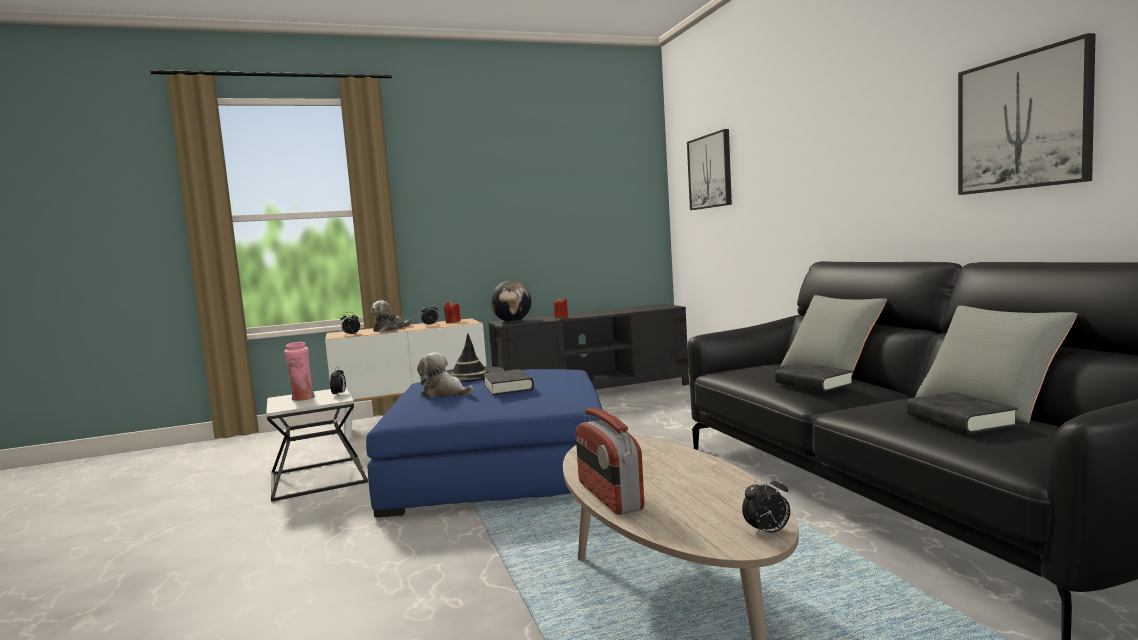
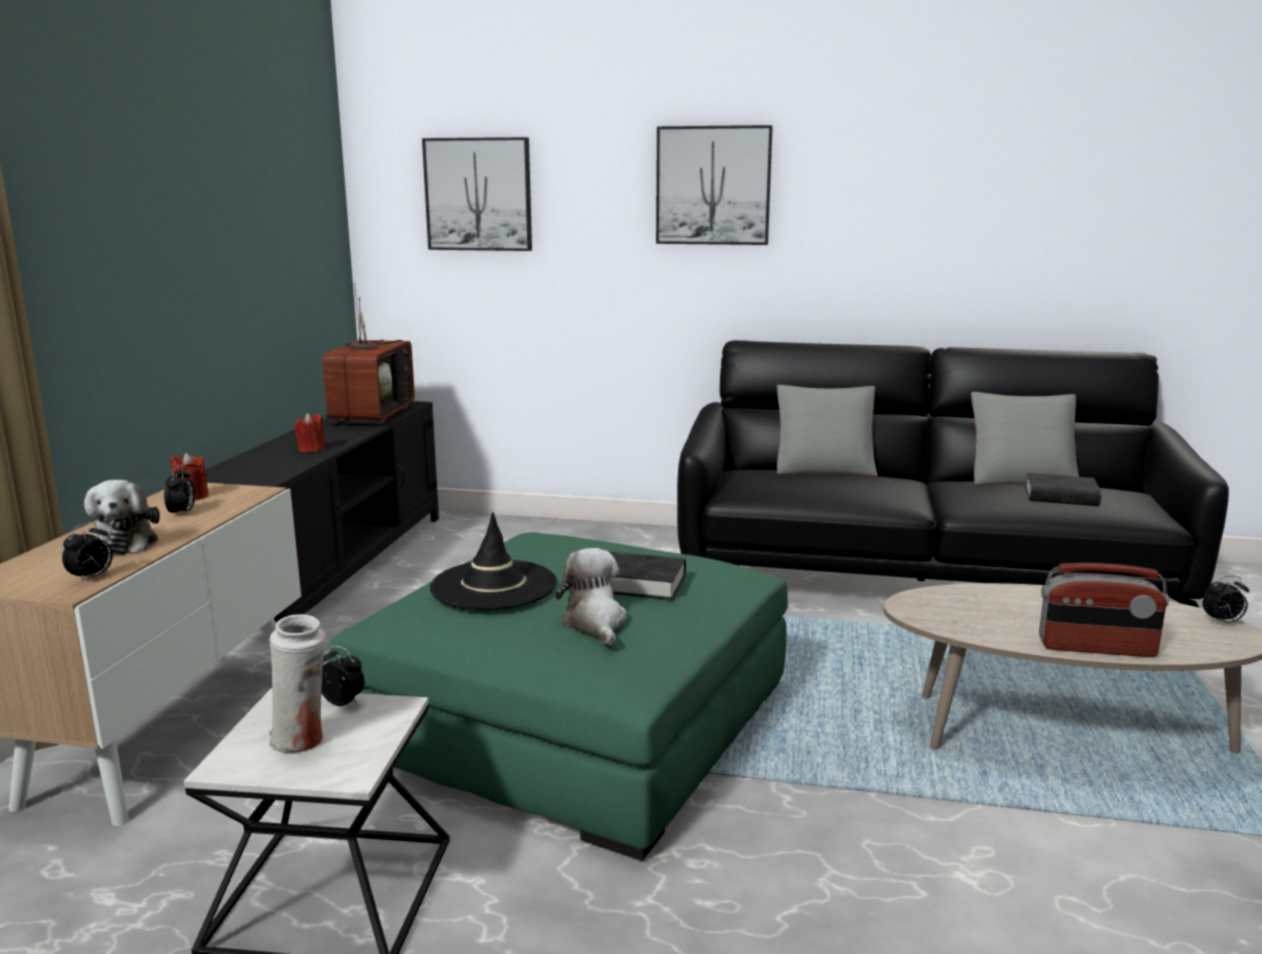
camera: 60 degrees left, 10 degrees up
pink vase [284,342,316,401] -> white vase [269,614,326,753]
blue ottoman [366,369,603,518] -> green ottoman [329,532,788,861]
plush toy [417,352,473,398] -> plush toy turned 105 degrees clockwise [556,548,627,646]
globe [490,281,531,322] -> none
alarm clock [742,474,790,536] -> alarm clock turned 75 degrees clockwise [1203,576,1249,623]
black book [775,364,853,392] -> none
picture [958,33,1096,195] -> picture moved to [656,125,773,245]
none -> television [322,283,415,424]

